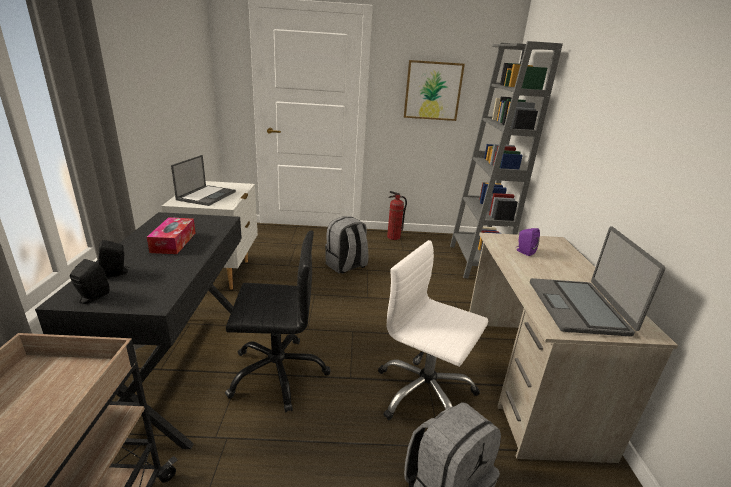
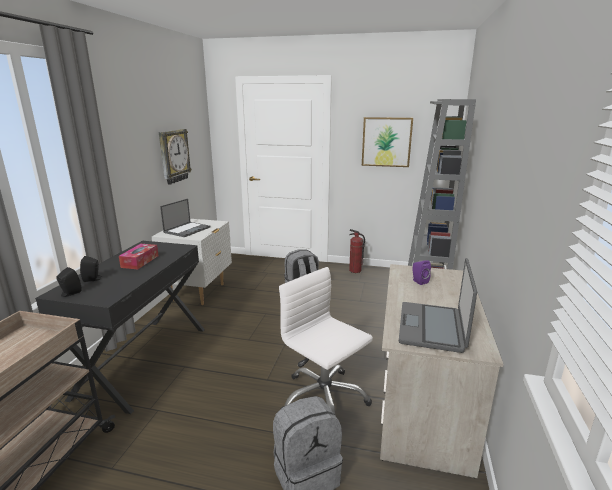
camera: 15 degrees right, 5 degrees down
black office chair [225,230,330,413] -> none
none -> wall clock [159,129,192,185]

